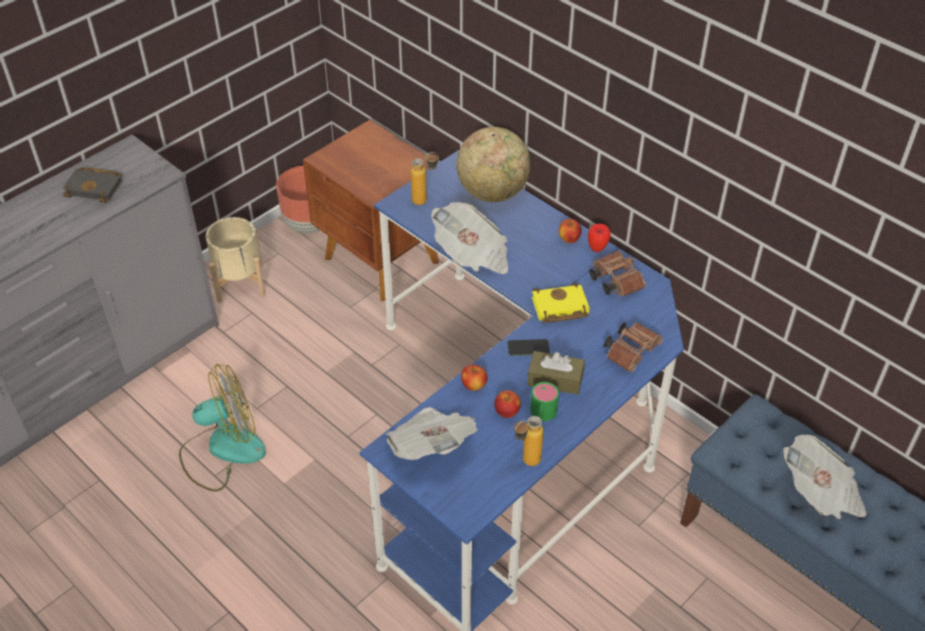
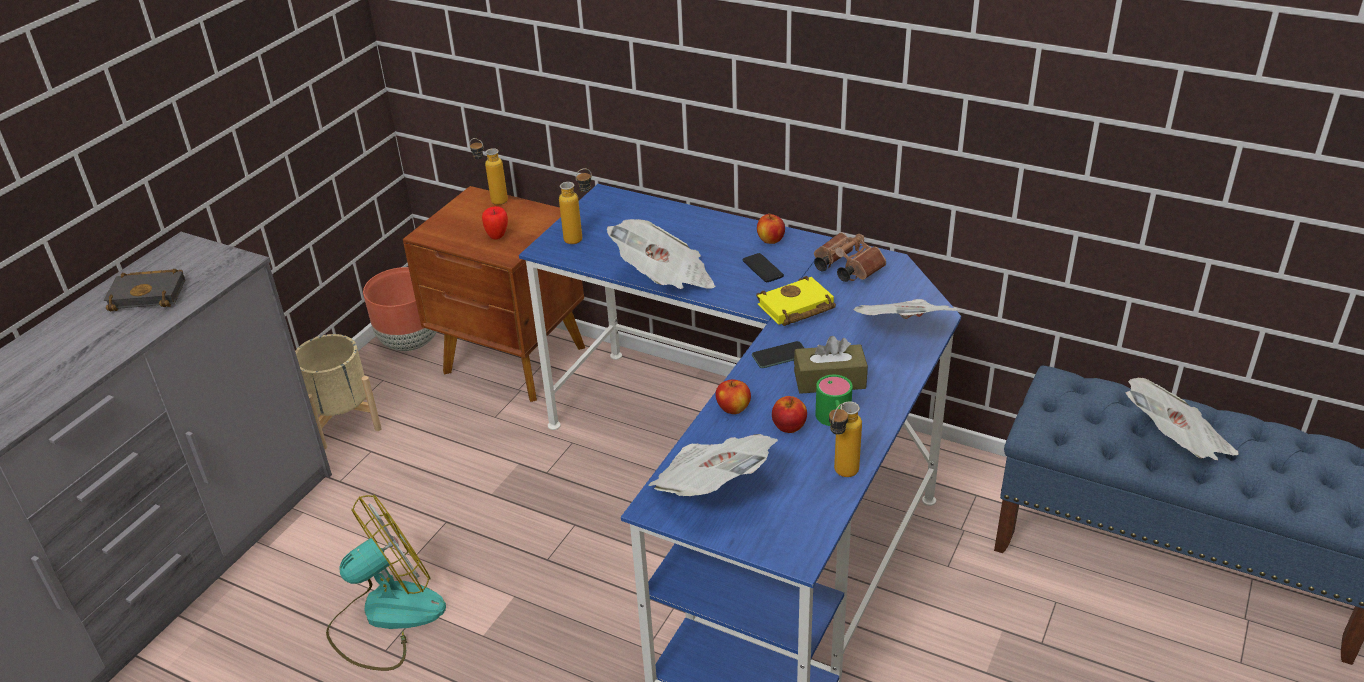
camera: 15 degrees left, 10 degrees down
globe [456,127,531,202] -> none
apple [588,224,611,252] -> apple moved to [482,206,508,240]
brown binoculars [603,322,663,372] -> newspaper [853,299,959,319]
none -> bottle [469,138,508,205]
none -> phone [743,253,784,283]

